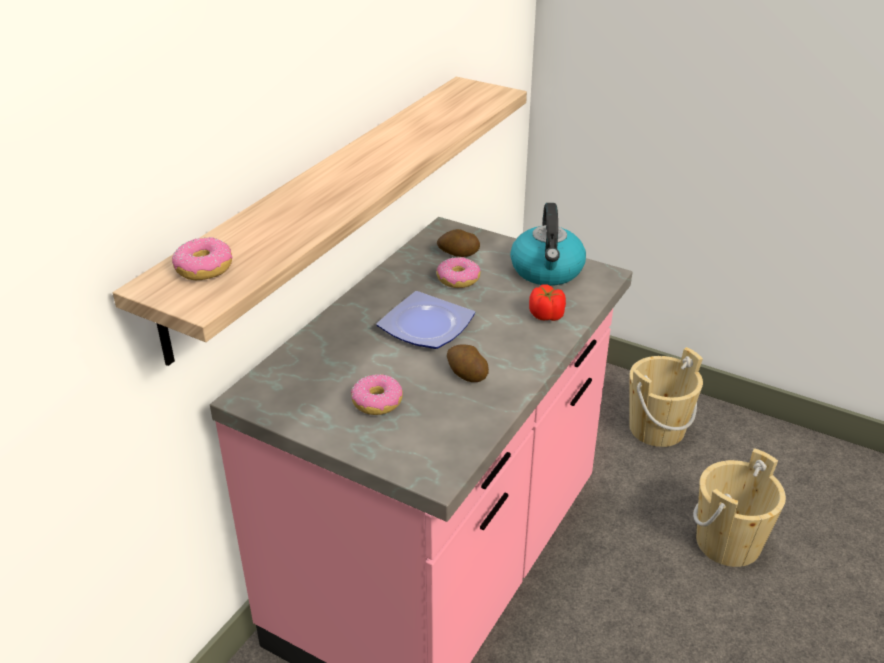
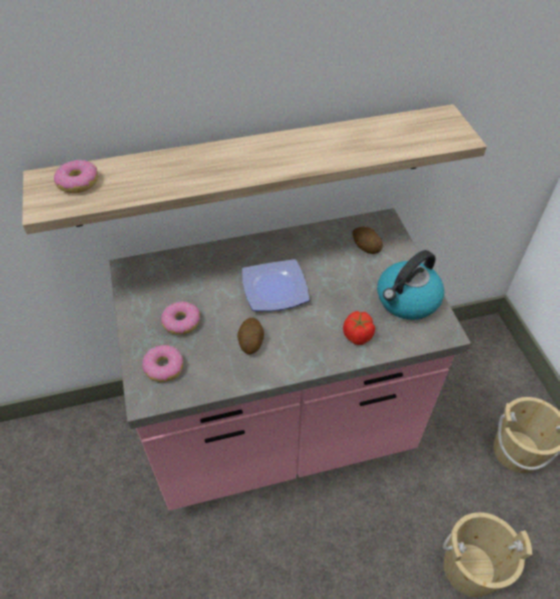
camera: 45 degrees right, 15 degrees up
donut [436,257,480,288] -> donut moved to [142,344,183,382]

